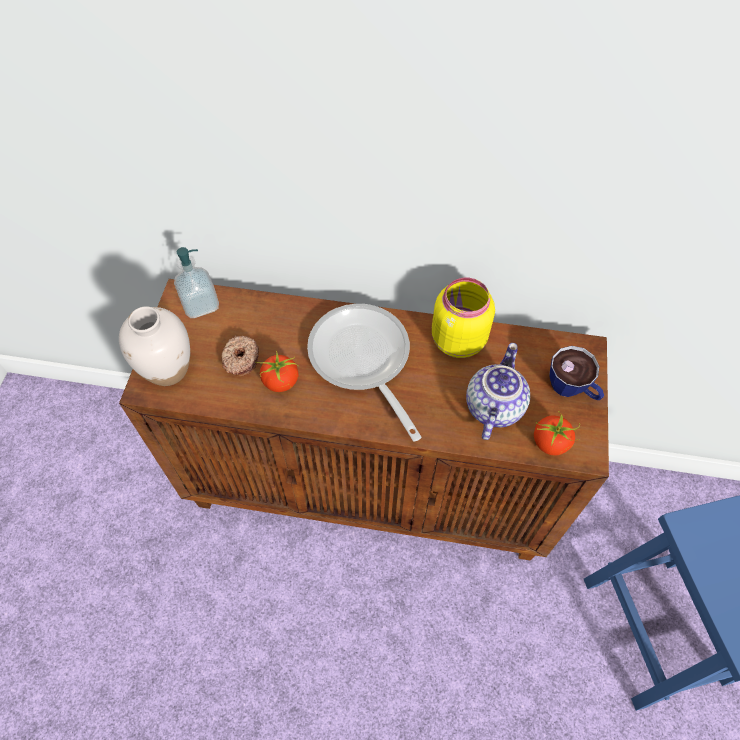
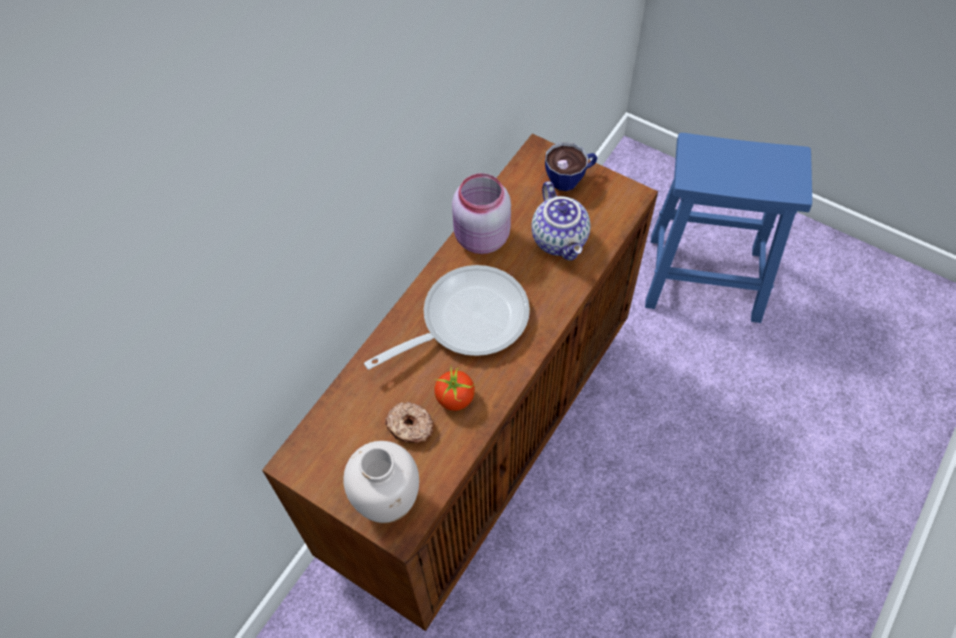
camera: 65 degrees left, 0 degrees up
soap dispenser [174,247,219,318] -> none
frying pan [307,304,421,442] -> frying pan turned 150 degrees clockwise [364,265,530,370]
yellow jar [432,278,495,358] -> pink jar [452,173,511,254]
teapot [466,343,530,440] -> teapot turned 150 degrees counterclockwise [531,181,591,261]
tomato [534,411,580,455] -> none

